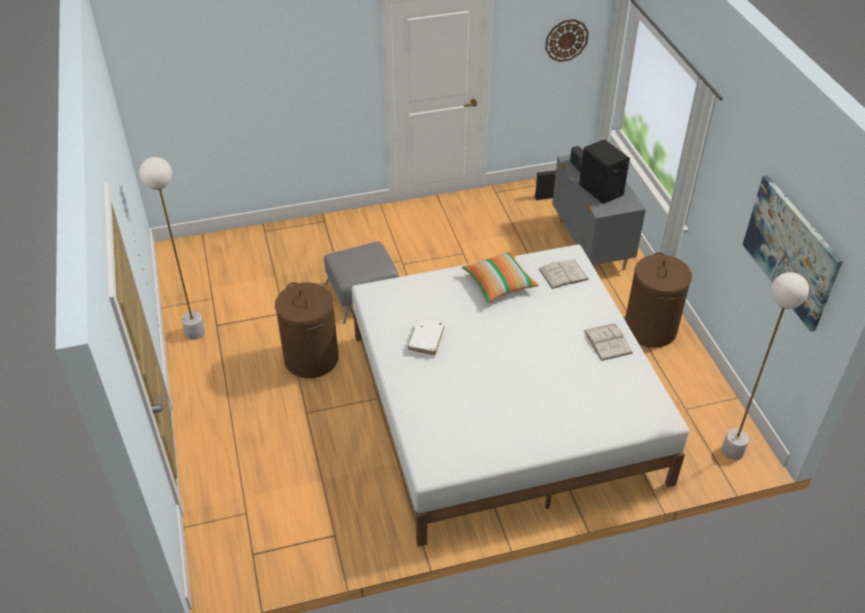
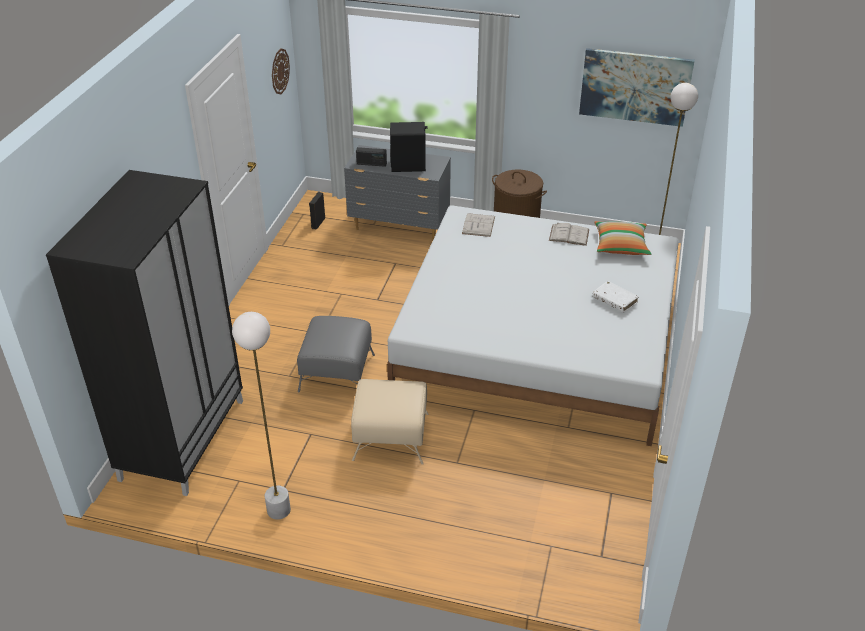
camera: 60 degrees left, 5 degrees down
brown laundry basket [275,282,338,378] -> beige ottoman [351,379,428,464]
white book [408,319,444,356] -> white book moved to [593,281,638,312]
pillow [462,251,539,303] -> pillow moved to [594,221,652,255]
none -> black wardrobe [46,170,243,496]

